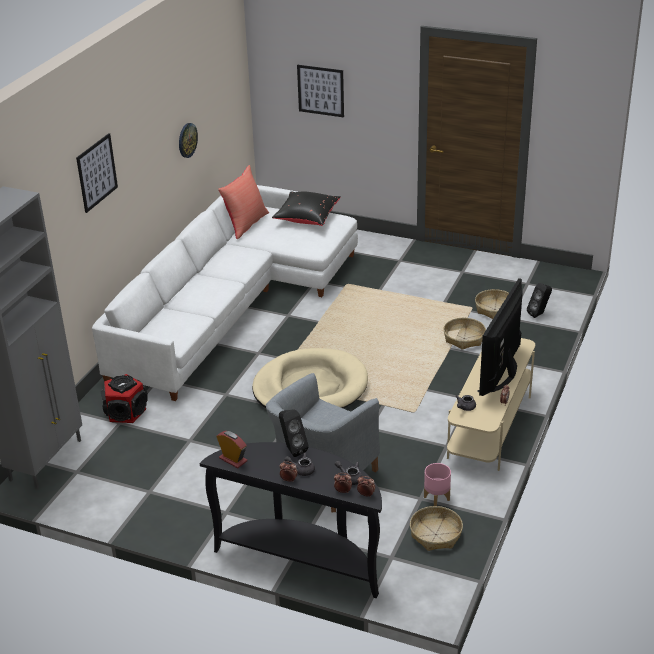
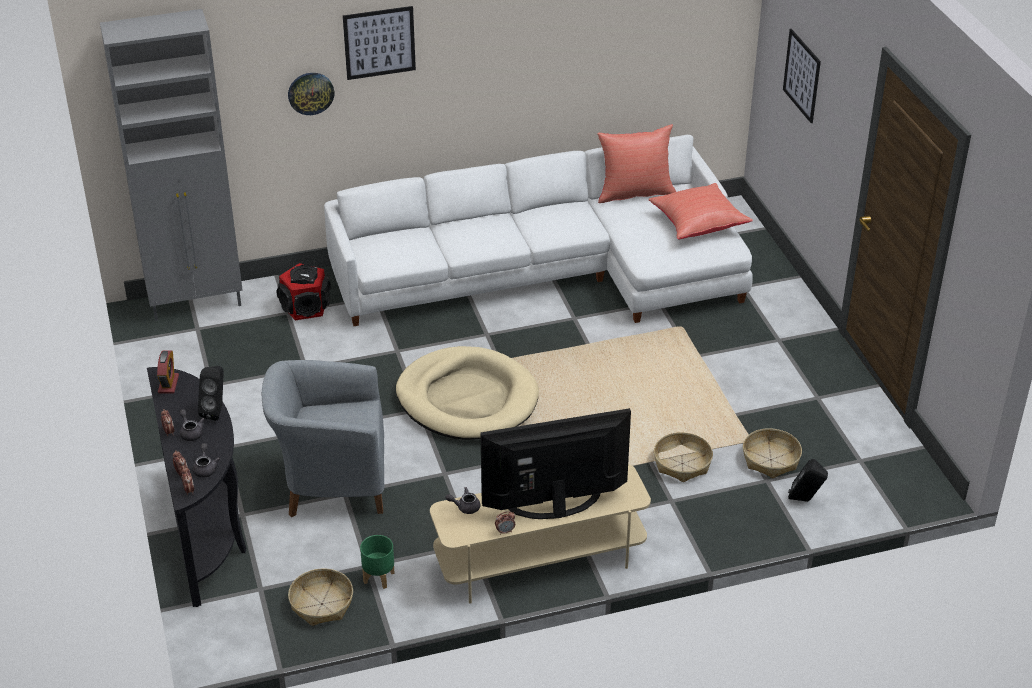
camera: 50 degrees right, 5 degrees up
wall clock [179,123,198,158] -> wall clock moved to [288,73,334,115]
black pillow [272,191,341,226] -> red pillow [648,183,753,239]
pink planter [424,463,451,506] -> green planter [360,535,395,589]

